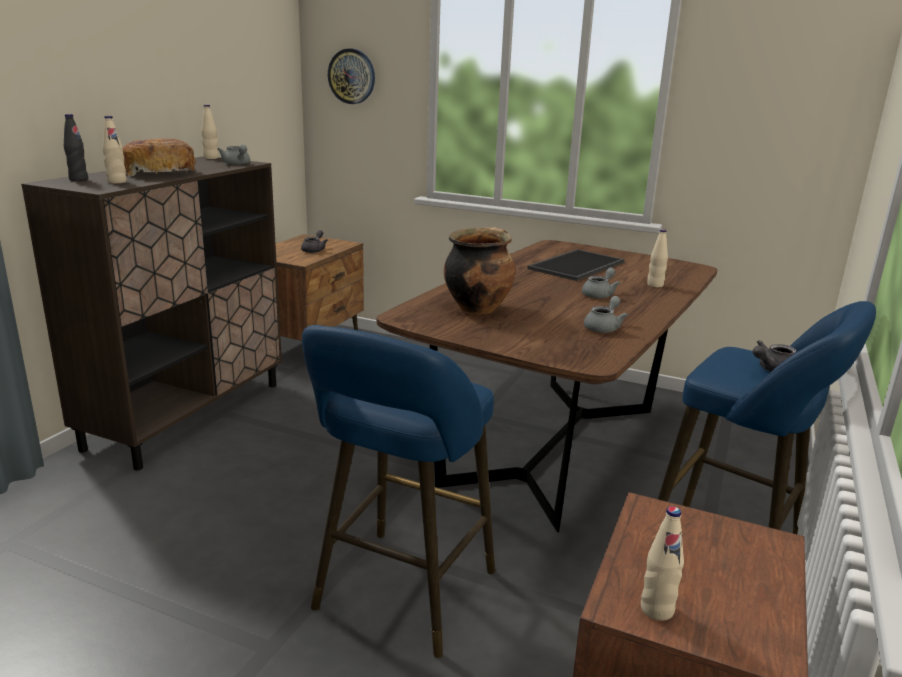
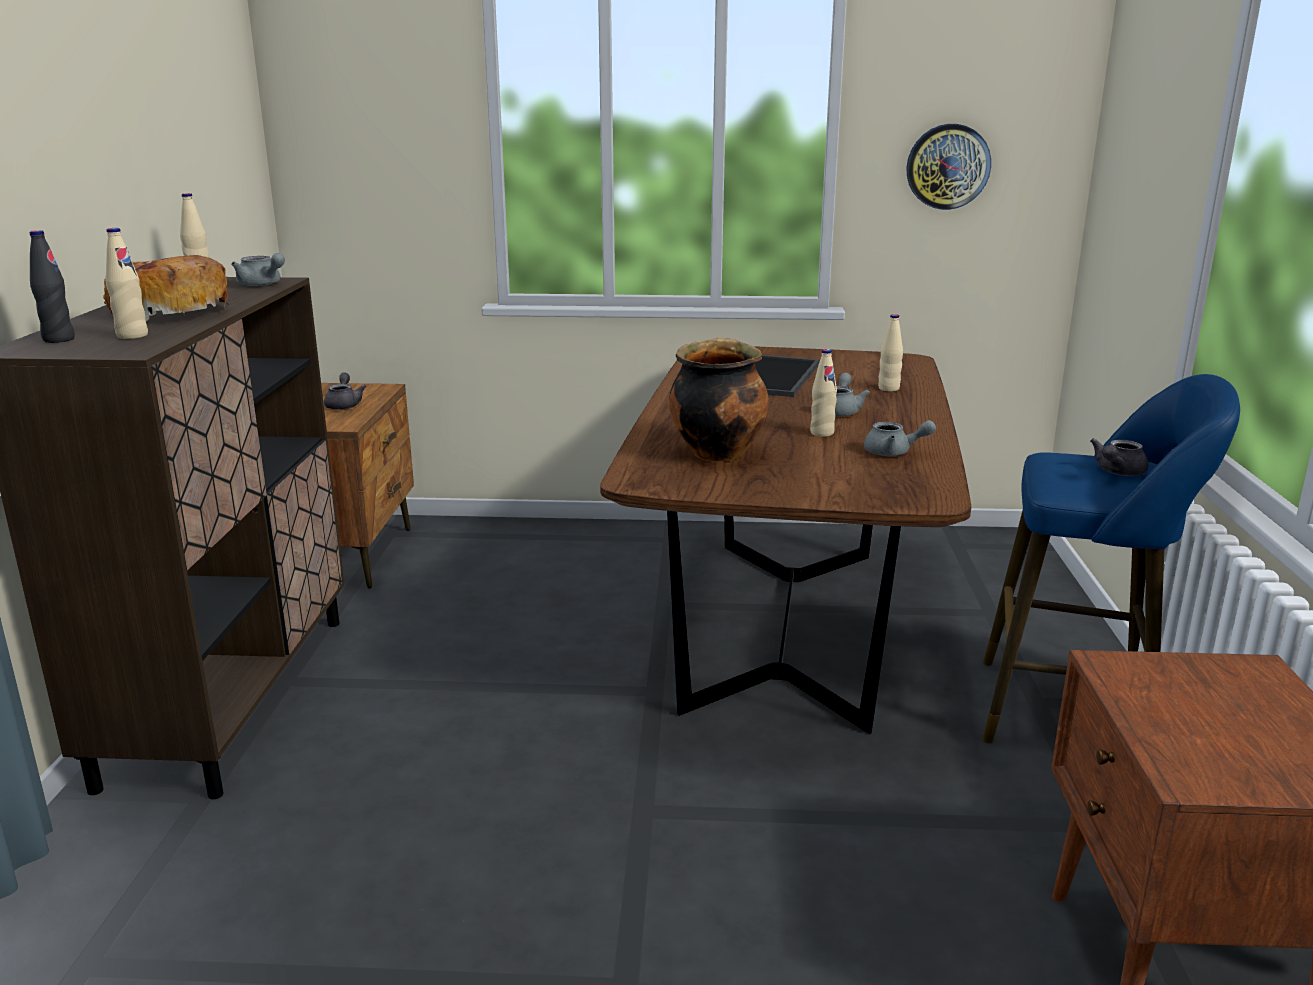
camera: 20 degrees left, 0 degrees up
blue stool [302,325,495,658] -> none
wall clock [328,48,375,104] -> wall clock moved to [907,124,991,210]
grey teapot [584,296,628,333] -> grey teapot turned 90 degrees clockwise [864,420,936,456]
beige bottle [641,506,684,621] -> beige bottle moved to [810,349,837,437]

